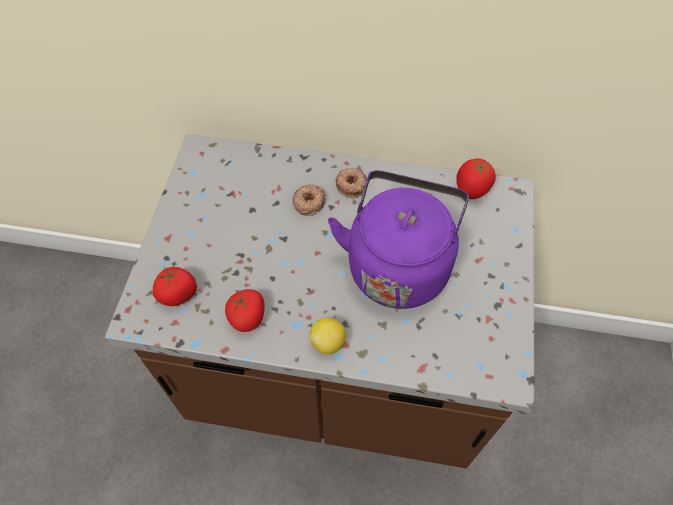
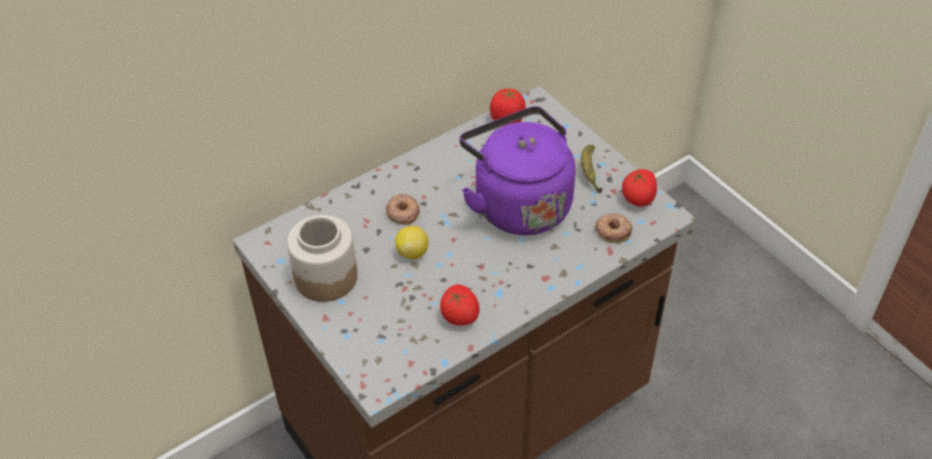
camera: 45 degrees left, 10 degrees down
tomato [153,267,197,306] -> tomato moved to [622,169,657,207]
lemon [310,318,346,354] -> lemon moved to [395,226,429,260]
donut [335,168,367,198] -> donut moved to [595,213,632,243]
none -> jar [287,215,358,302]
none -> banana [581,145,602,193]

